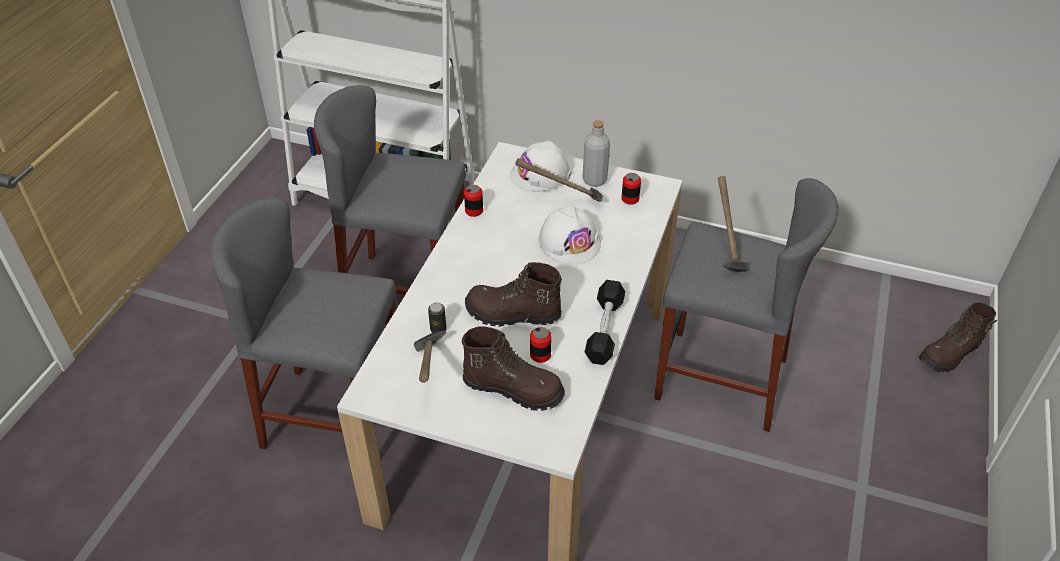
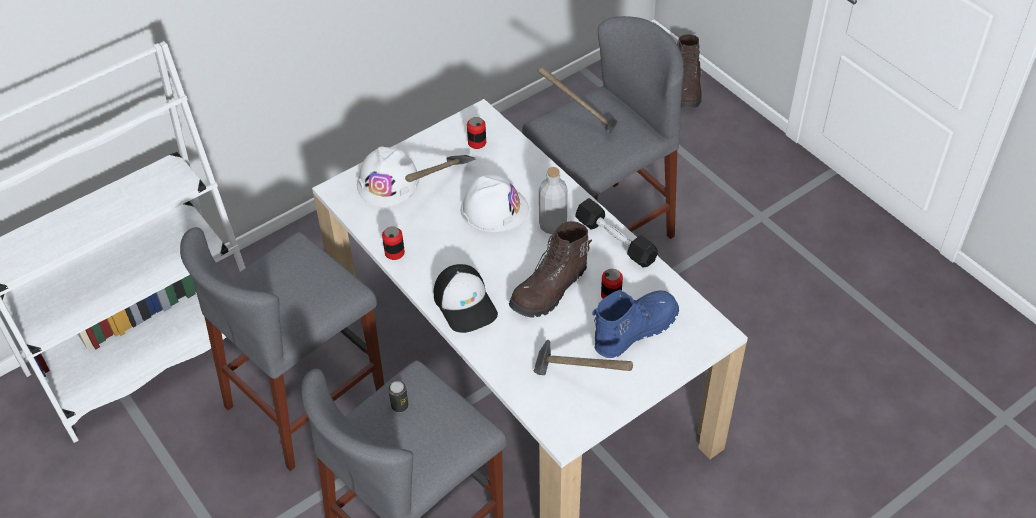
camera: 55 degrees left, 5 degrees up
can [428,302,447,333] -> can moved to [388,381,408,413]
brown boot [462,326,565,411] -> blue boot [592,290,679,358]
grey bottle [582,120,610,187] -> grey bottle moved to [539,167,568,234]
none -> cap [434,264,498,333]

